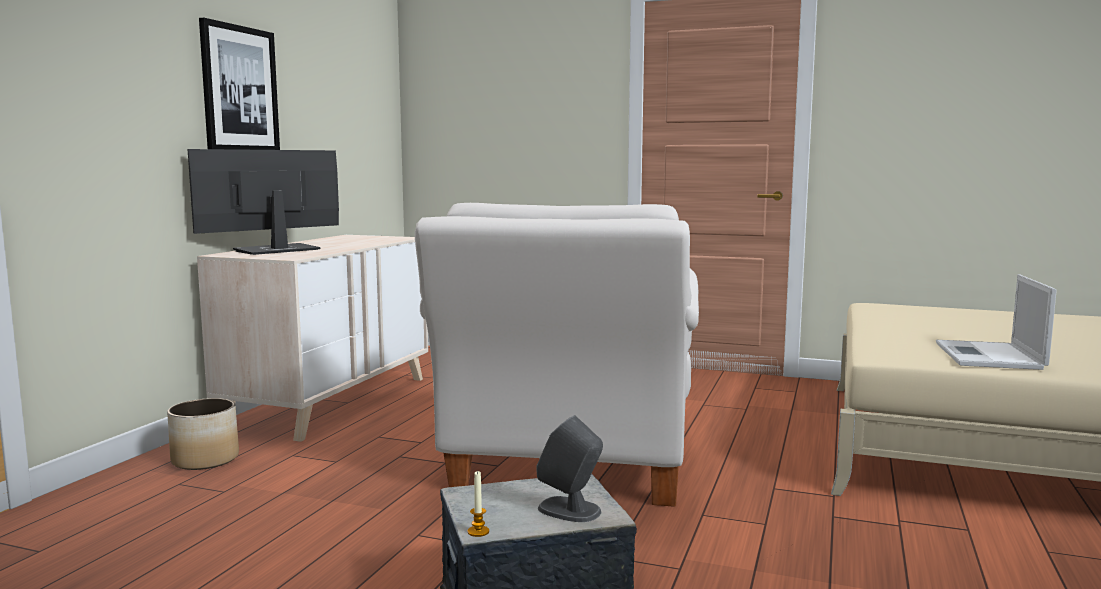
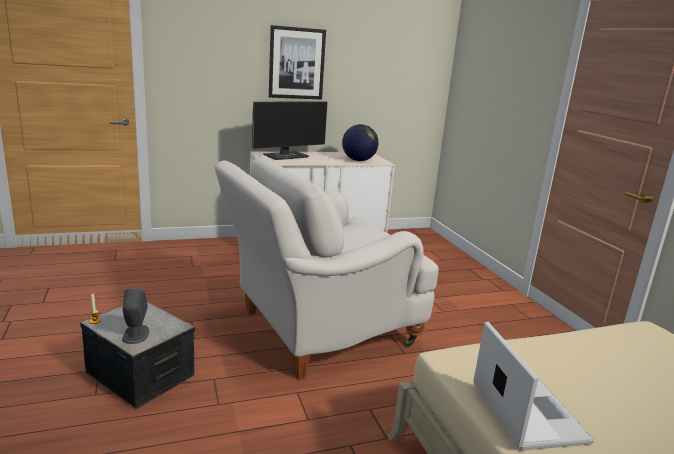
camera: 50 degrees right, 10 degrees up
planter [167,398,239,470] -> none
monitor [188,149,339,255] -> monitor turned 135 degrees clockwise [252,101,328,160]
laptop [936,274,1057,370] -> laptop turned 105 degrees clockwise [473,322,594,450]
none -> globe [342,124,379,161]

